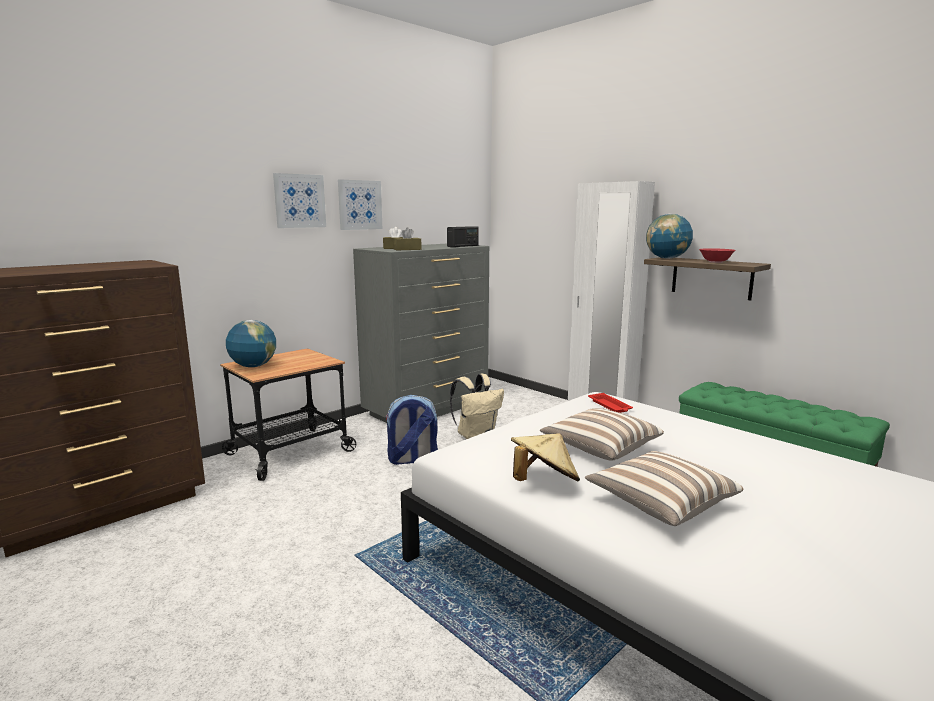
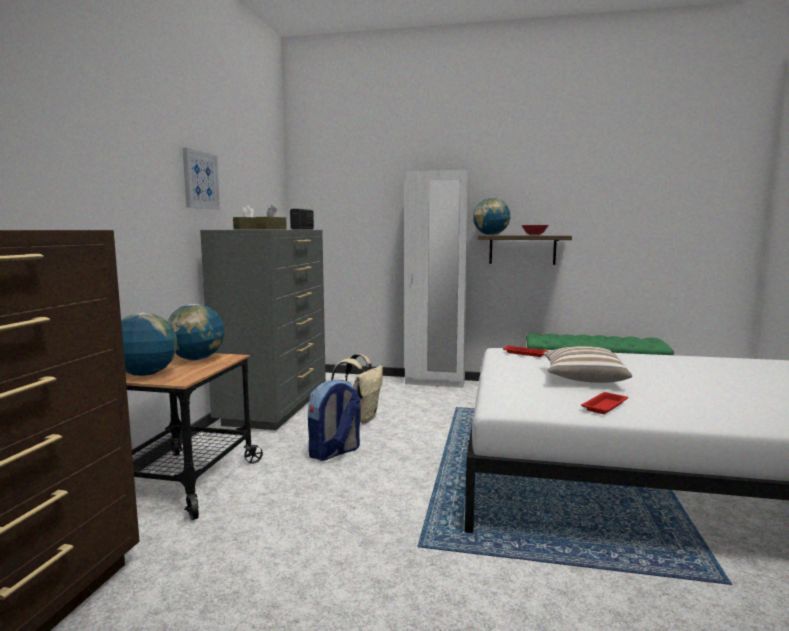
camera: 35 degrees left, 5 degrees down
picture [273,173,326,228] -> none
beige hat [511,433,580,481] -> red tray [581,392,628,414]
pillow [585,451,743,526] -> none
none -> globe [167,304,225,360]

